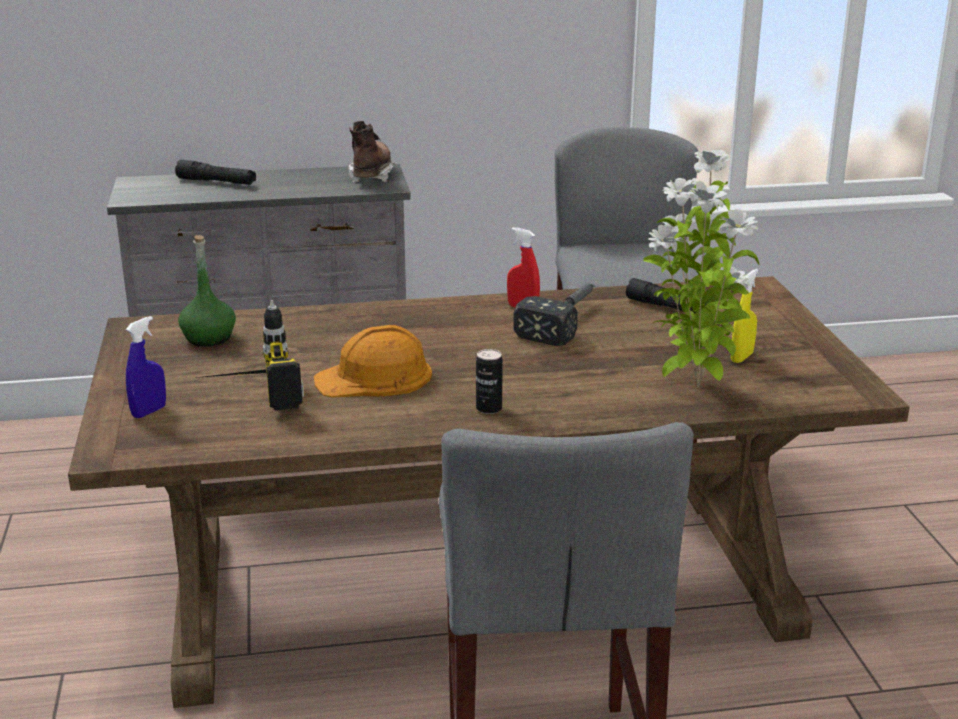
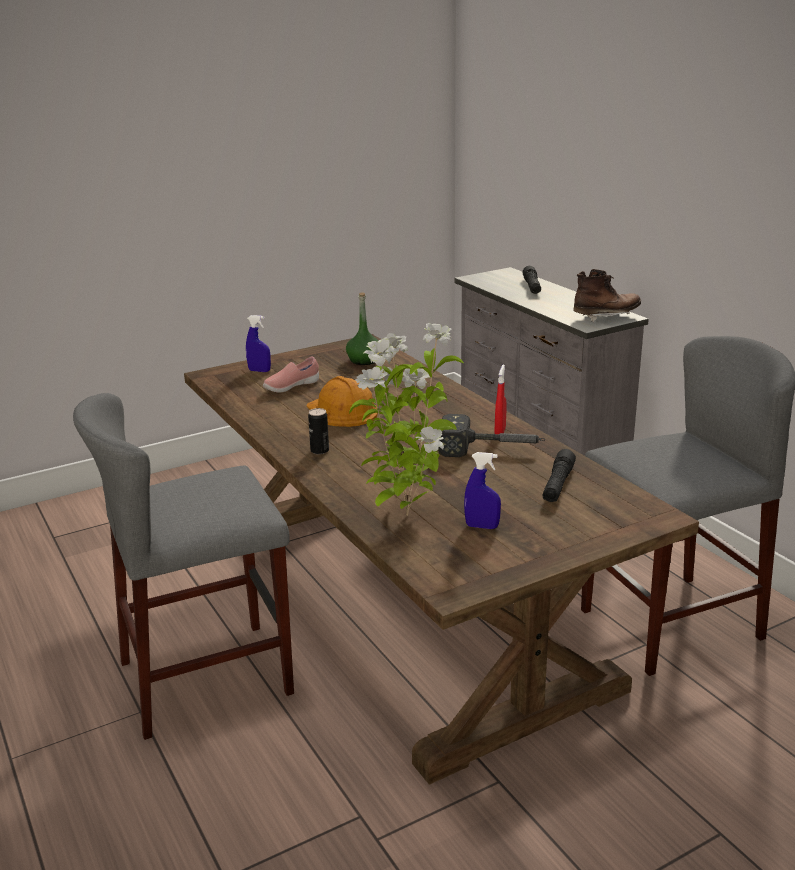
camera: 70 degrees right, 0 degrees up
power drill [195,300,304,411] -> pink shoe [263,357,319,393]
yellow spray bottle [731,269,758,363] -> blue spray bottle [464,452,501,529]

